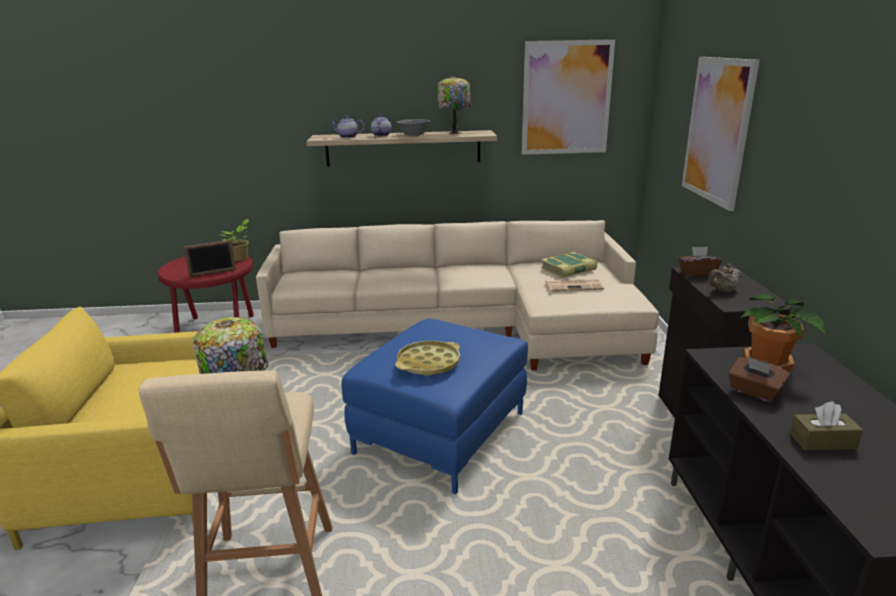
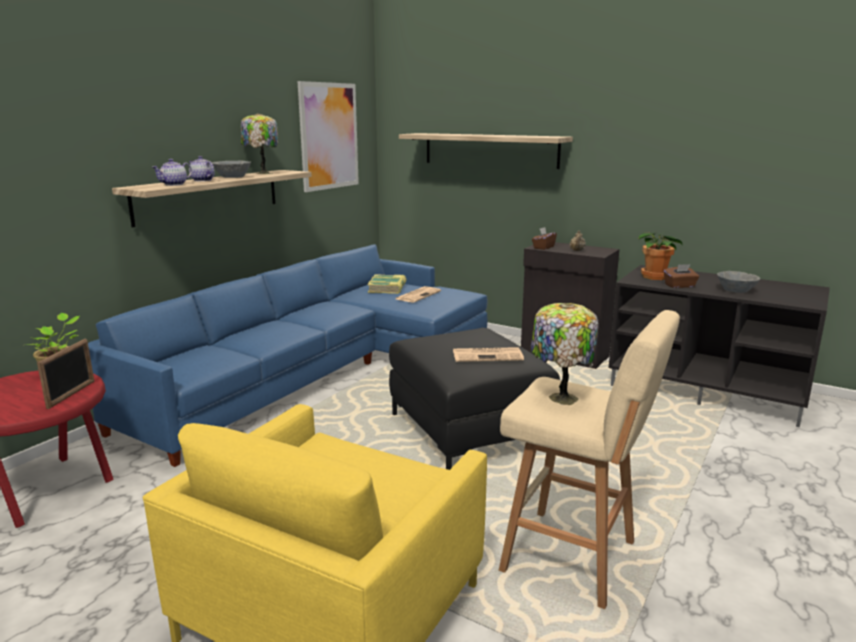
camera: 55 degrees left, 5 degrees down
beige sofa [256,220,659,370] -> blue sofa [88,244,488,467]
blue ottoman [341,318,528,494] -> black ottoman [389,328,560,470]
yellow tray [395,341,460,376] -> newspaper [453,347,524,362]
picture [682,57,760,211] -> shelf [399,133,573,169]
brown tissue box [789,401,863,450] -> grey bowl [717,271,760,293]

